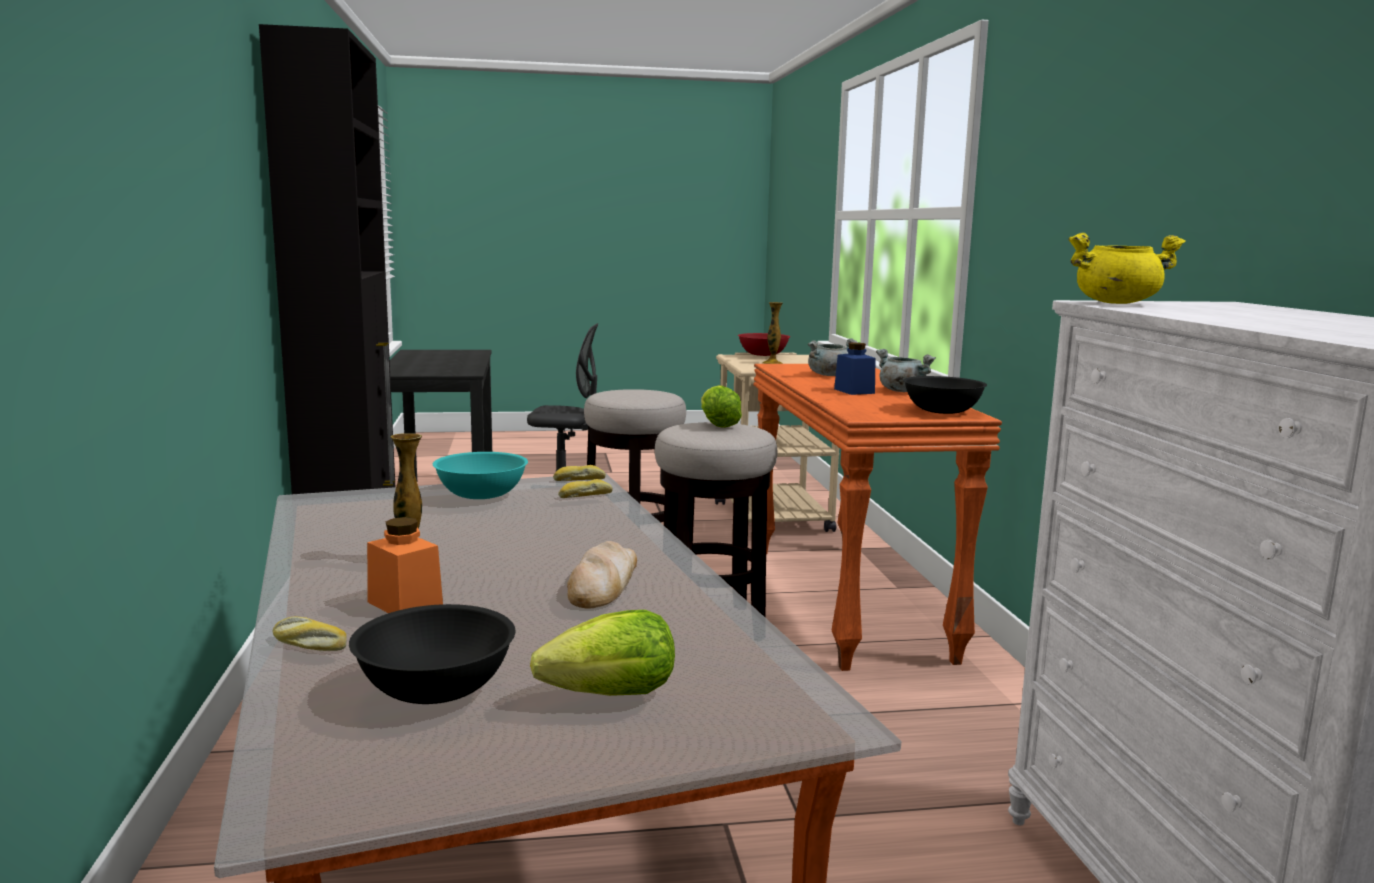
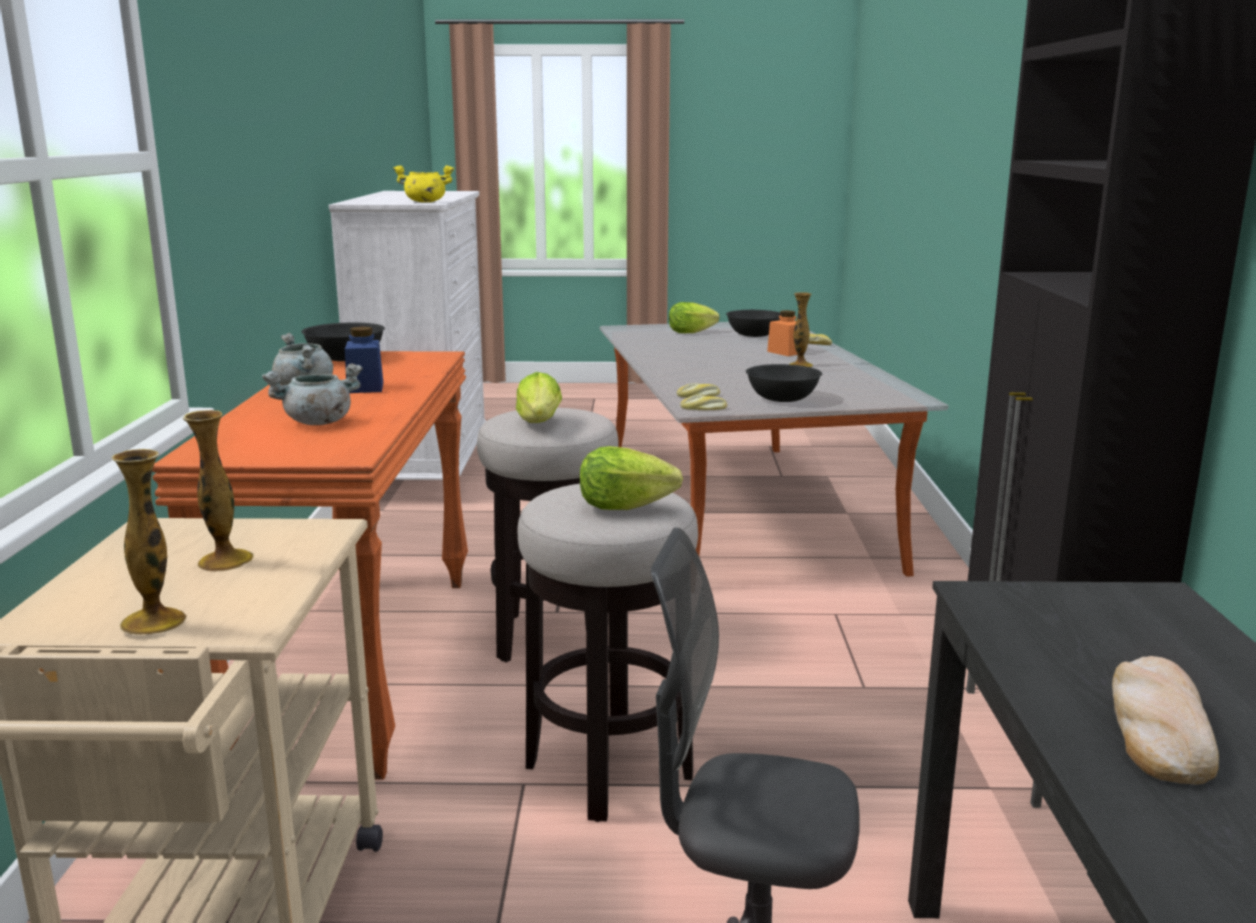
camera: 170 degrees left, 5 degrees up
turquoise bowl [433,452,528,499] -> black bowl [746,364,822,402]
bread [567,541,637,609] -> bread moved to [1112,656,1219,785]
red bowl [738,333,790,356] -> vase [112,449,187,635]
none -> lettuce [580,446,683,510]

